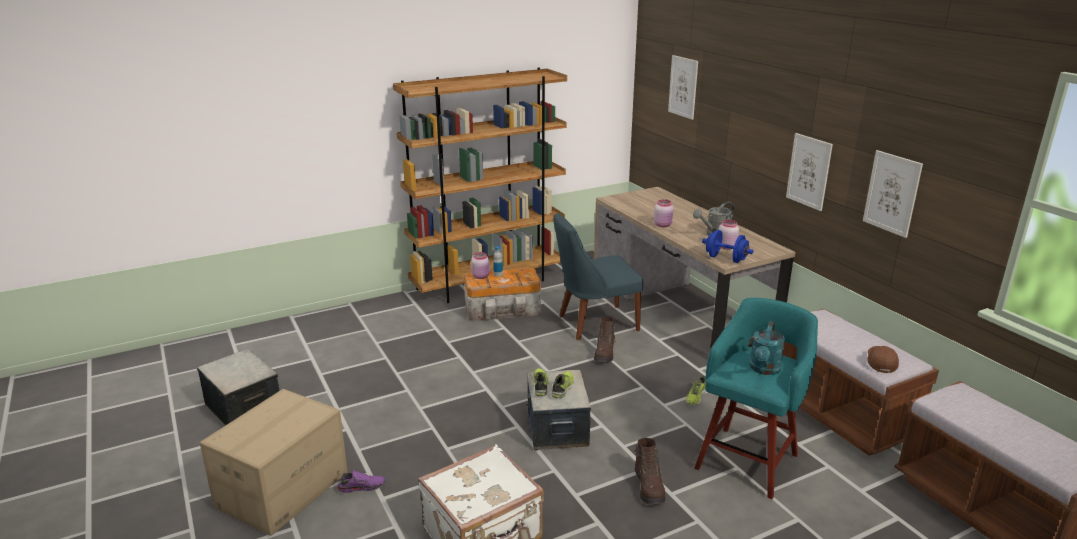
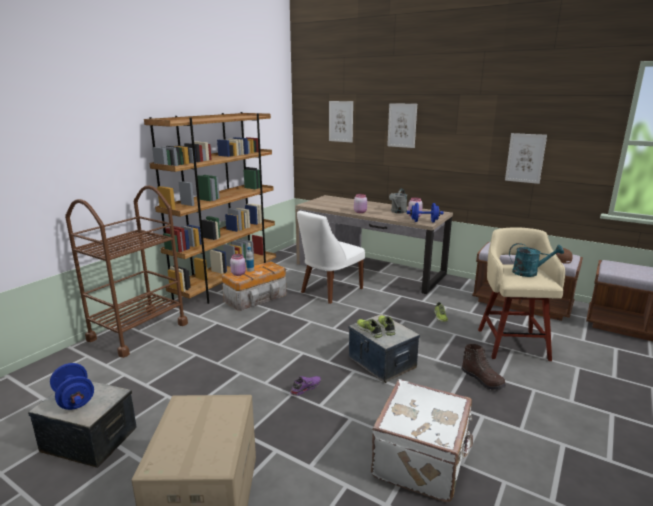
camera: 30 degrees left, 5 degrees down
purple shoe [337,470,386,493] -> purple shoe moved to [290,376,321,396]
blue chair [553,213,643,340] -> white chair [297,211,365,304]
brown boot [594,317,617,362] -> none
turquoise stool [694,298,818,499] -> beige stool [478,227,565,361]
turquoise watering can [749,321,785,375] -> turquoise watering can turned 75 degrees counterclockwise [509,243,564,277]
picture [786,133,833,211] -> picture moved to [387,103,417,148]
none -> blue dumbbell [50,363,94,410]
none -> brown cart [65,186,188,358]

